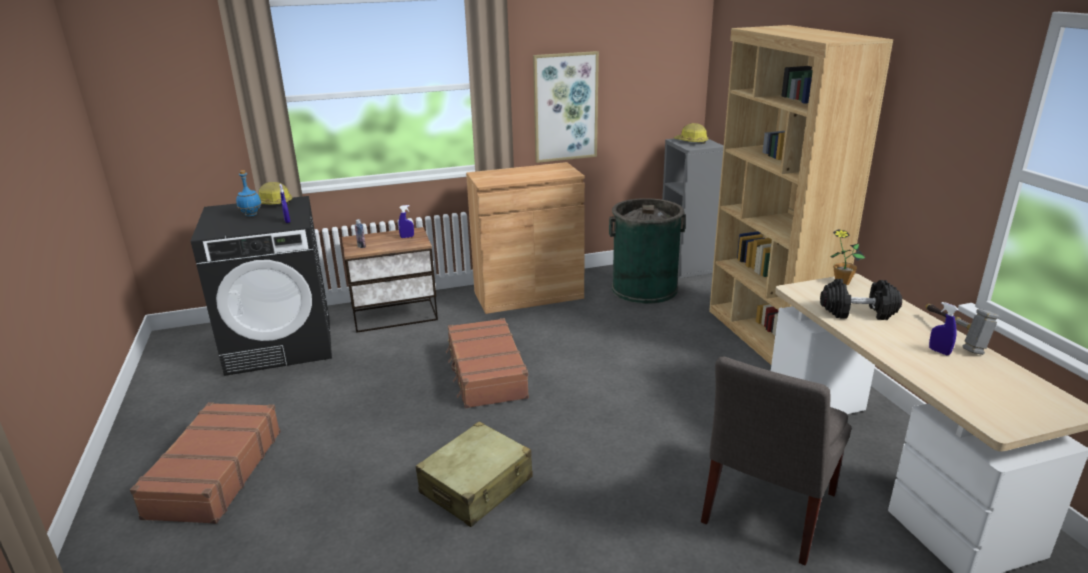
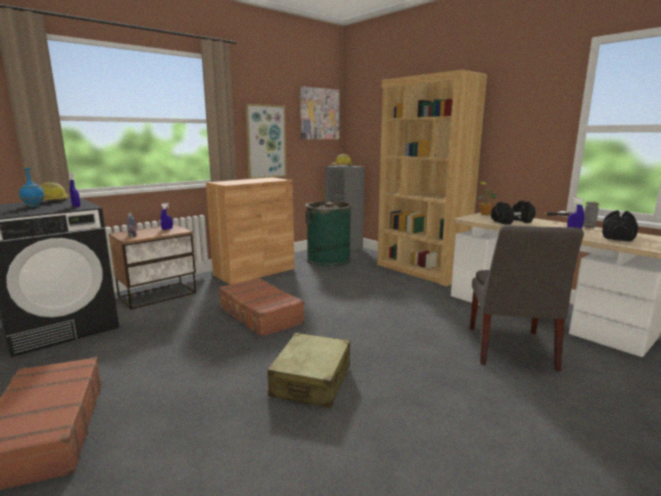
camera: 25 degrees left, 10 degrees down
none -> picture [300,86,339,140]
none -> black dumbbell [602,210,638,242]

